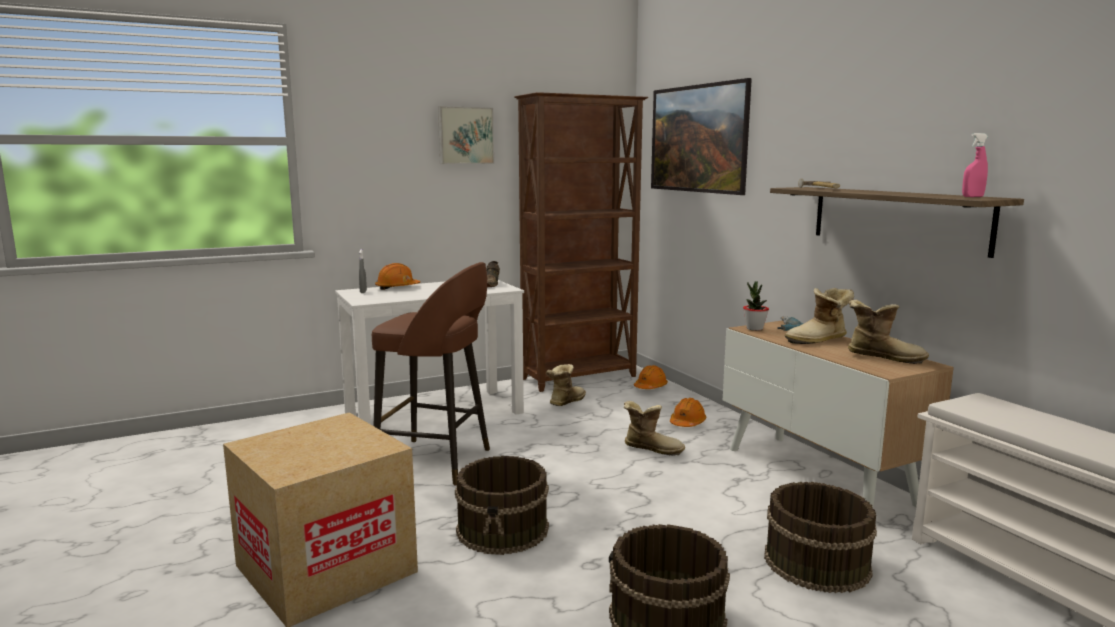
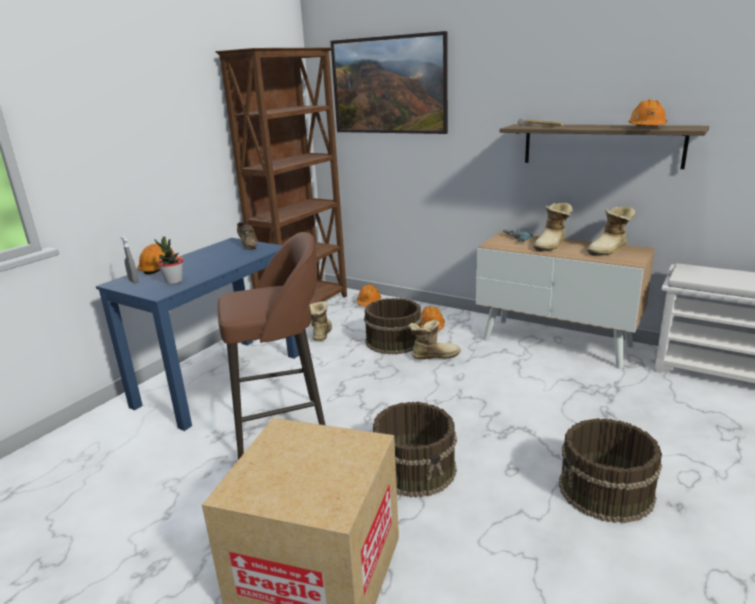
camera: 30 degrees left, 10 degrees up
white desk [335,280,524,424] -> blue desk [96,238,299,431]
picture [438,106,494,164] -> none
potted plant [743,281,769,331] -> potted plant moved to [155,237,183,284]
brown bucket [764,482,877,593] -> brown bucket moved to [364,298,422,355]
boot [848,300,929,364] -> boot turned 150 degrees clockwise [587,206,635,256]
pink spray bottle [962,133,988,197] -> none
none -> orange hard hat [628,99,668,126]

